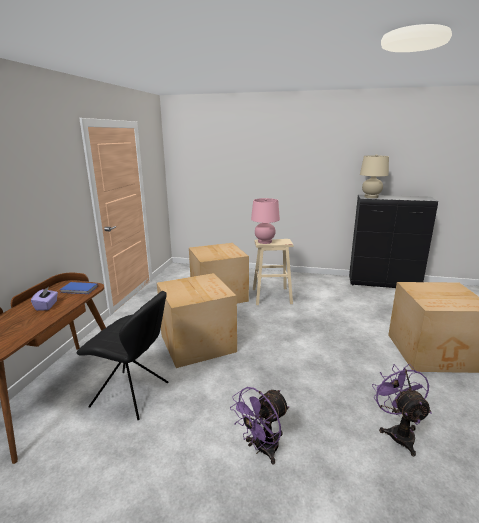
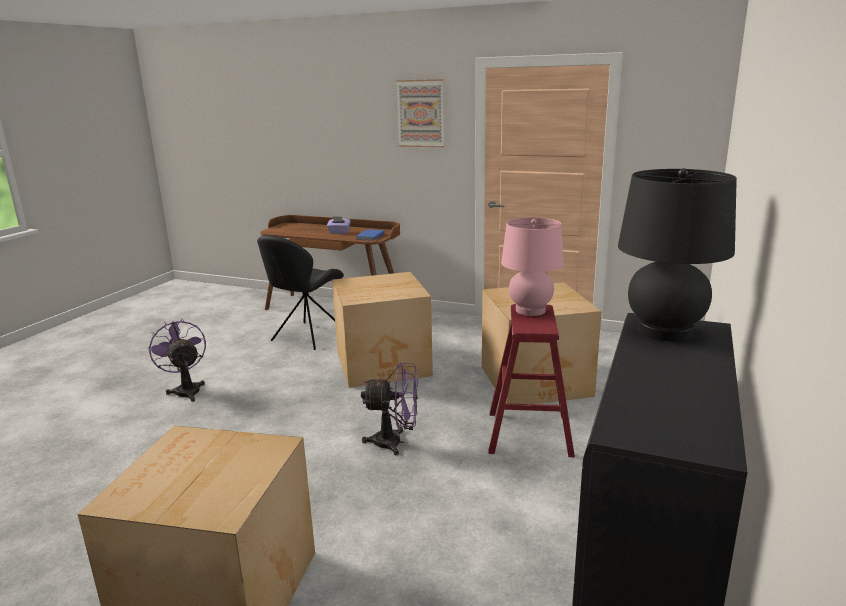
camera: 100 degrees right, 0 degrees up
beige stool [253,239,293,305] -> red stool [488,304,575,457]
beige table lamp [360,154,389,198] -> black table lamp [618,168,737,342]
purple fan [372,364,432,457] -> purple fan moved to [361,362,418,455]
none -> picture [396,79,444,147]

